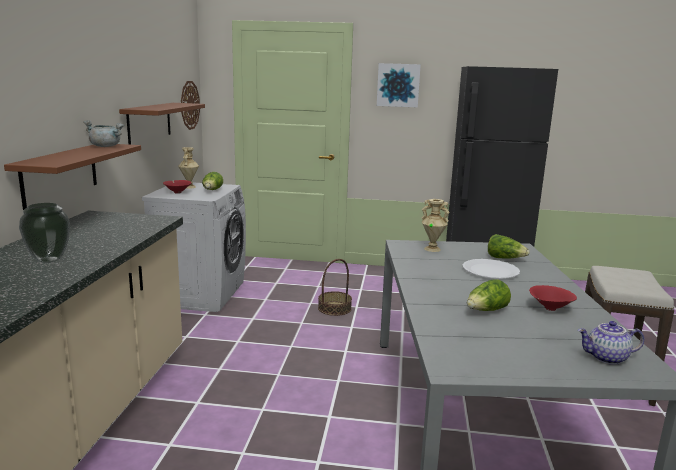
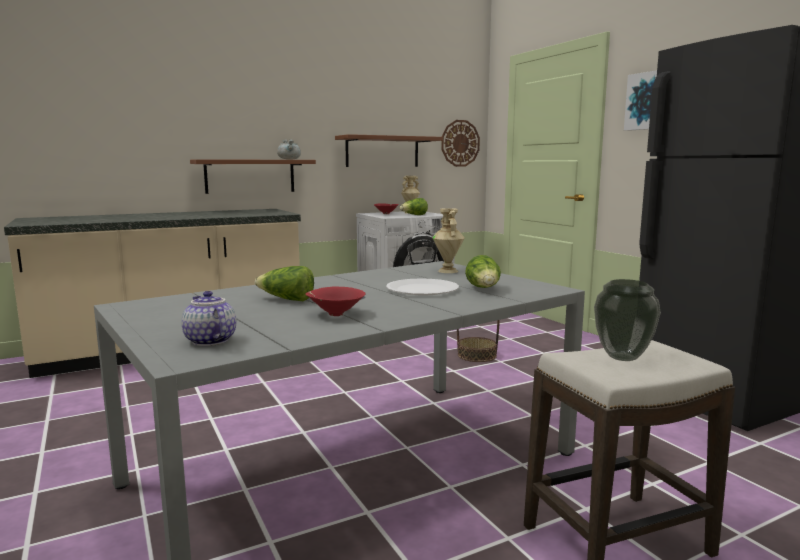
camera: 55 degrees right, 5 degrees down
vase [19,203,70,263] -> vase moved to [594,279,661,361]

